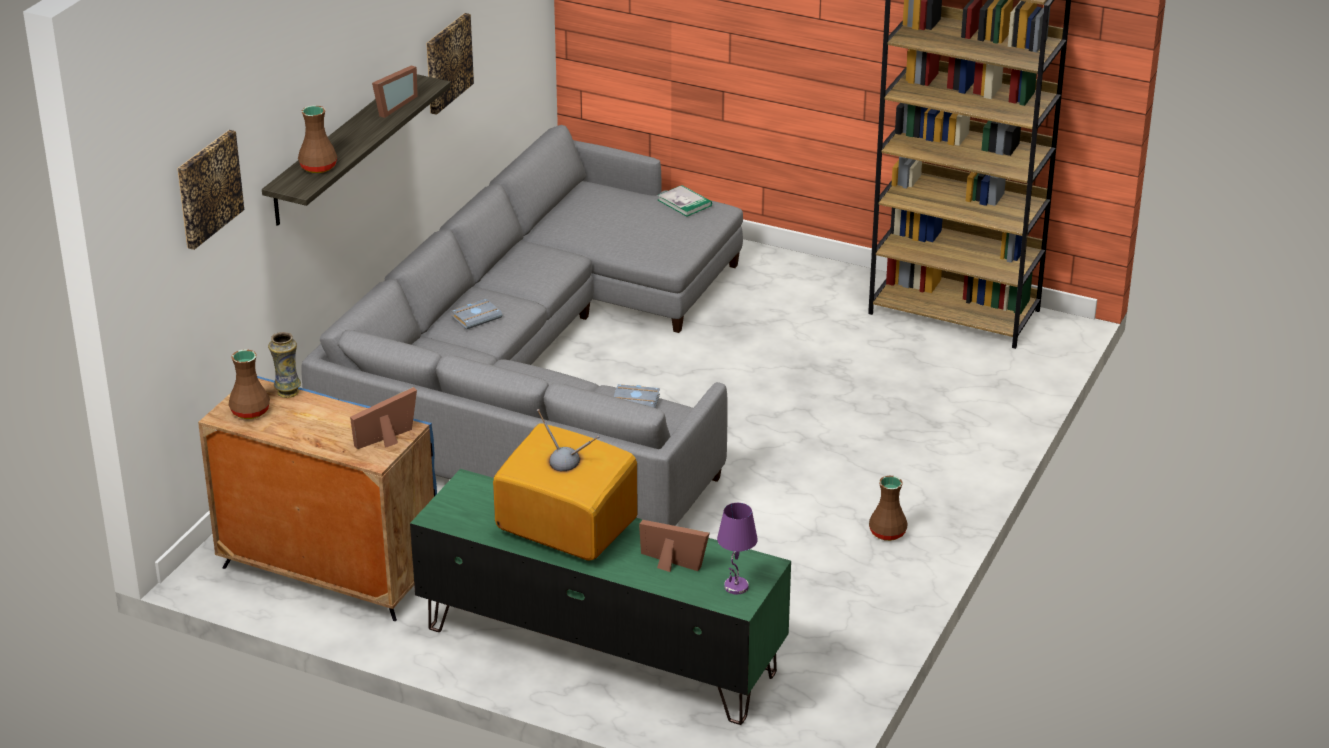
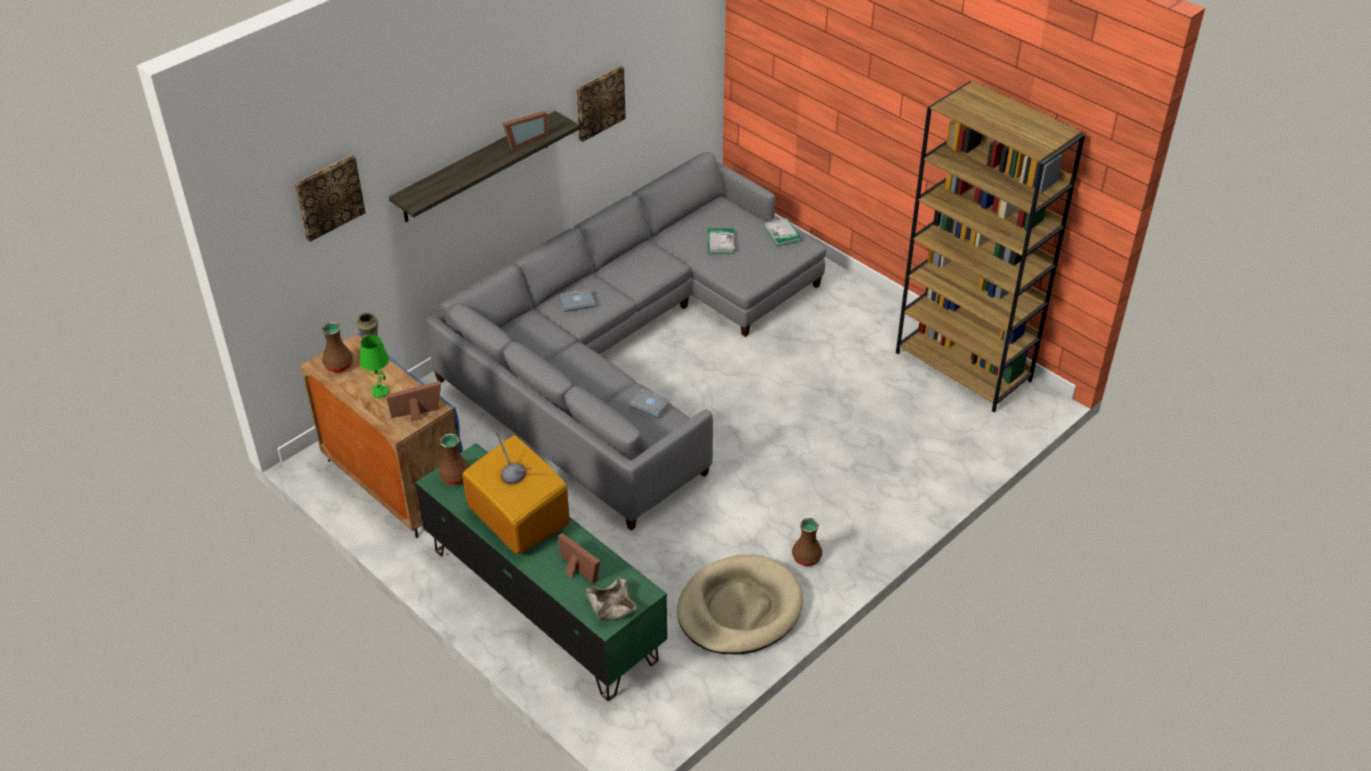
camera: 20 degrees right, 10 degrees up
brown vase [298,105,337,173] -> brown vase moved to [438,434,469,485]
purple table lamp [717,503,758,594] -> beige bowl [585,577,637,621]
none -> green table lamp [360,335,389,398]
none -> beige dog bed [677,555,803,655]
none -> book [708,229,735,253]

